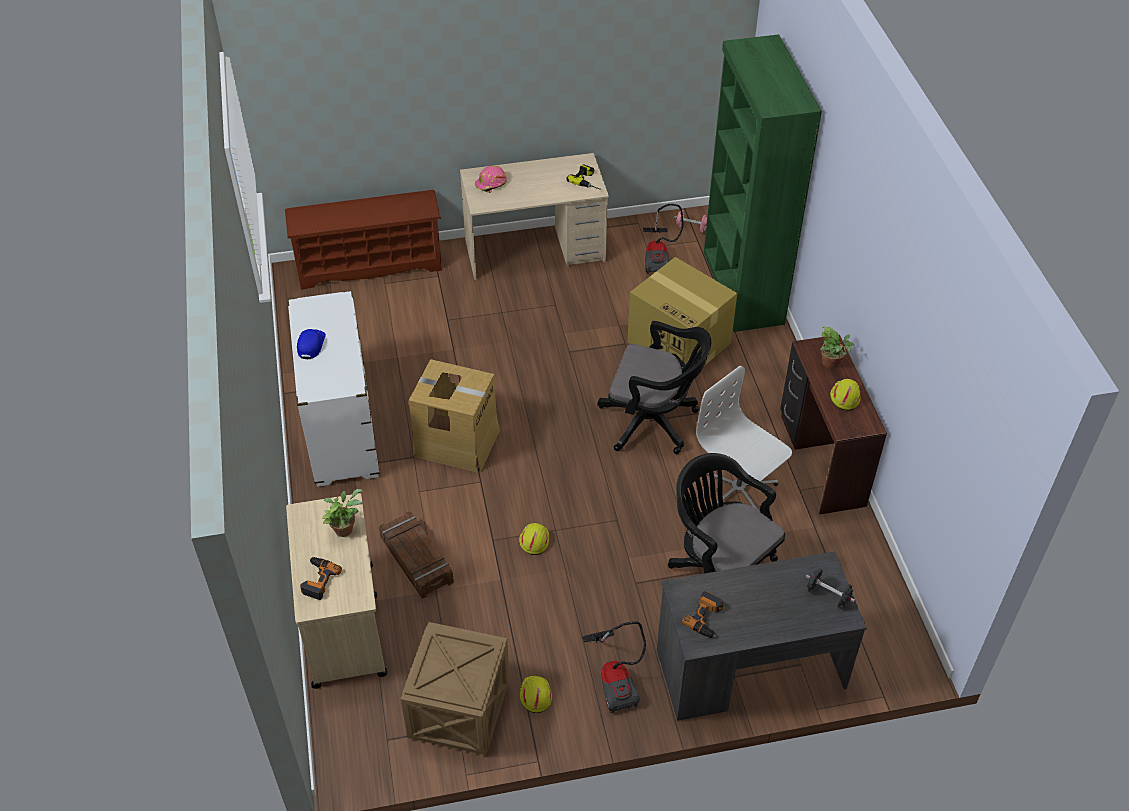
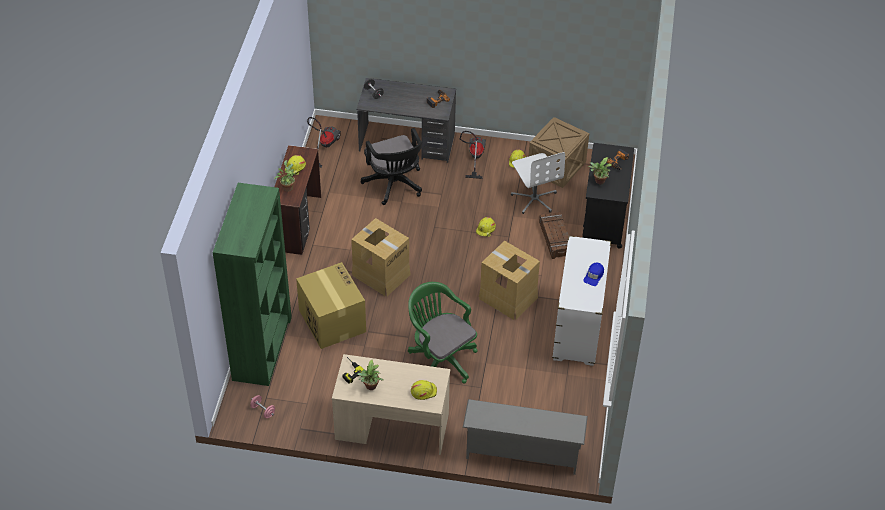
camera: 160 degrees left, 0 degrees up
brown shoe rack [285,190,442,290] -> grey shoe rack [463,399,588,475]
beige cart [286,493,387,689] -> black cart [582,143,634,249]
pink hard hat [475,165,507,193] -> yellow hard hat [411,380,437,400]
black office chair [597,321,711,454] -> cardboard box [351,218,411,296]
vacuum cleaner [643,204,684,274] -> vacuum cleaner moved to [307,117,341,168]
white office chair [696,366,792,512] -> white office chair moved to [511,152,565,214]
none -> potted plant [357,360,383,390]
none -> green office chair [408,282,478,384]

